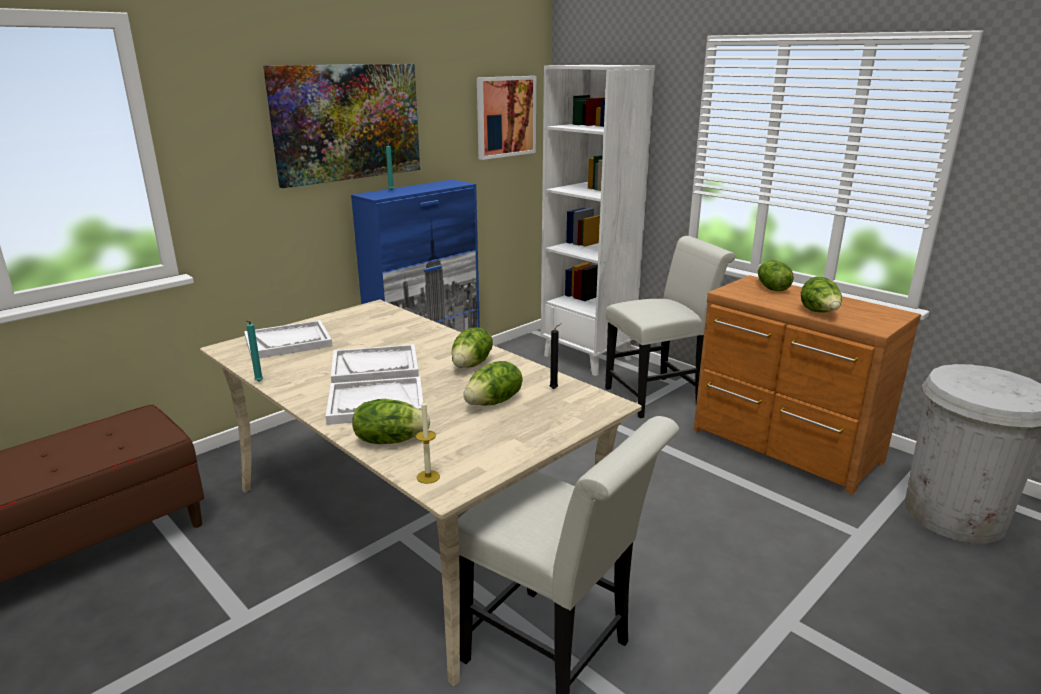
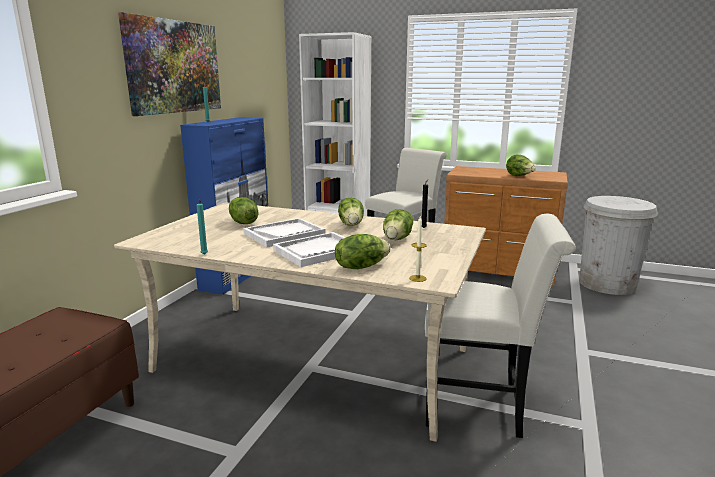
camera: 25 degrees left, 5 degrees down
white tray [244,320,333,359] -> none
picture [477,76,536,160] -> none
lettuce [758,260,794,291] -> lettuce moved to [229,197,258,224]

